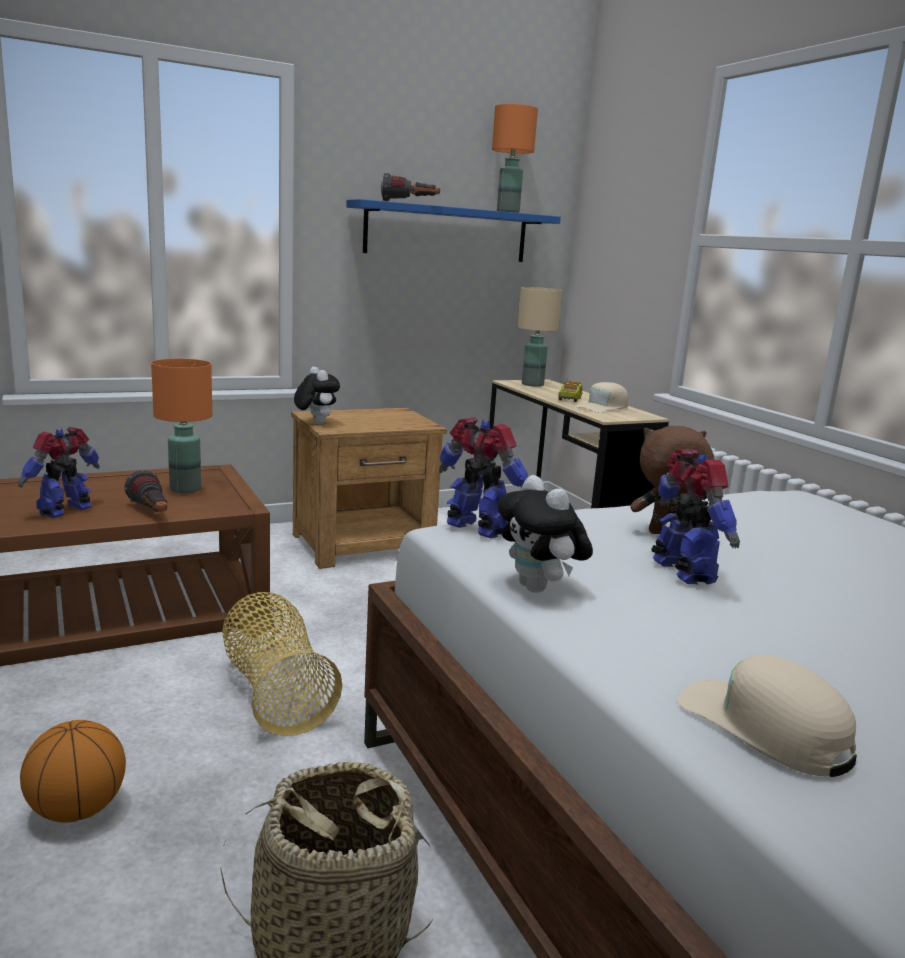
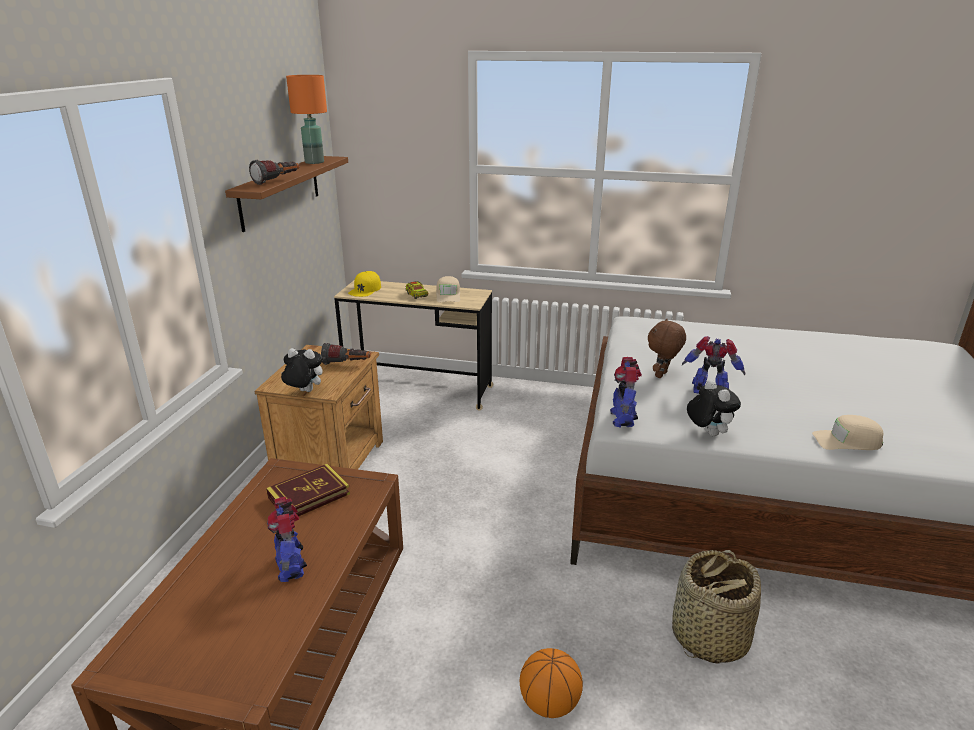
camera: 50 degrees left, 10 degrees up
flashlight [124,470,167,512] -> flashlight moved to [321,343,371,365]
orange table lamp [151,359,212,493] -> book [266,464,350,516]
basket [222,592,342,736] -> none
blue shelf [346,199,561,262] -> brown shelf [225,156,348,232]
toy robot [439,417,528,538] -> toy robot turned 75 degrees counterclockwise [610,357,642,427]
plush toy [497,475,593,593] -> plush toy turned 120 degrees counterclockwise [687,380,741,436]
beige table lamp [518,287,563,387] -> yellow cap [348,271,381,297]

